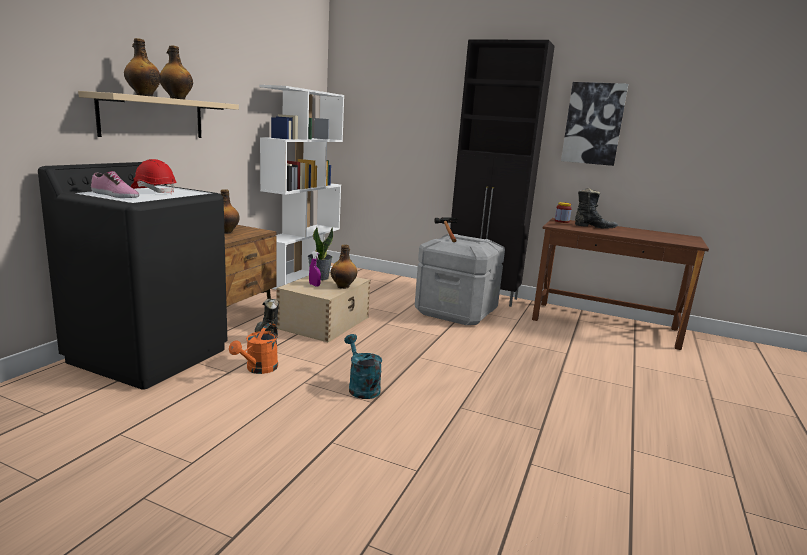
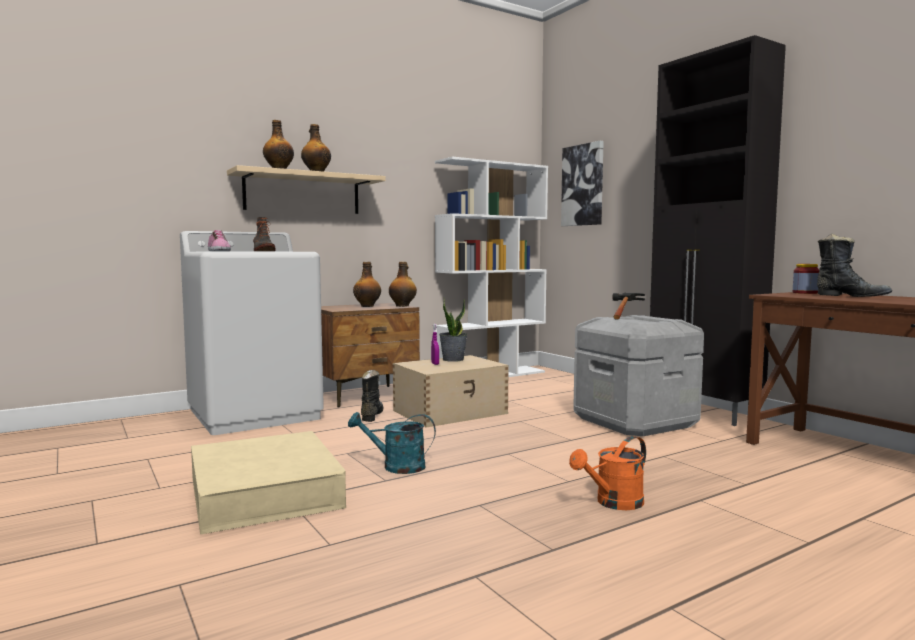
camera: 35 degrees right, 10 degrees down
black washing machine [38,162,227,390] -> white washing machine [180,231,324,435]
red hard hat [131,159,176,194] -> boot [253,217,275,251]
orange watering can [229,323,278,374] -> orange watering can moved to [569,436,646,510]
bottle [331,245,357,289] -> bottle moved to [389,262,417,307]
turquoise watering can [344,334,382,399] -> turquoise watering can turned 90 degrees counterclockwise [348,412,436,474]
picture [561,82,628,166] -> picture moved to [561,141,604,226]
none -> beige storage box [191,431,346,535]

